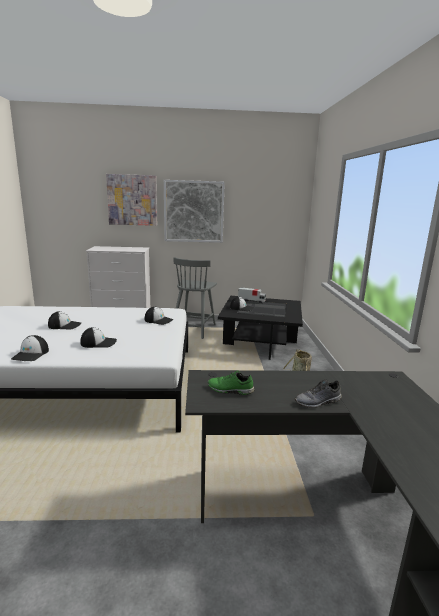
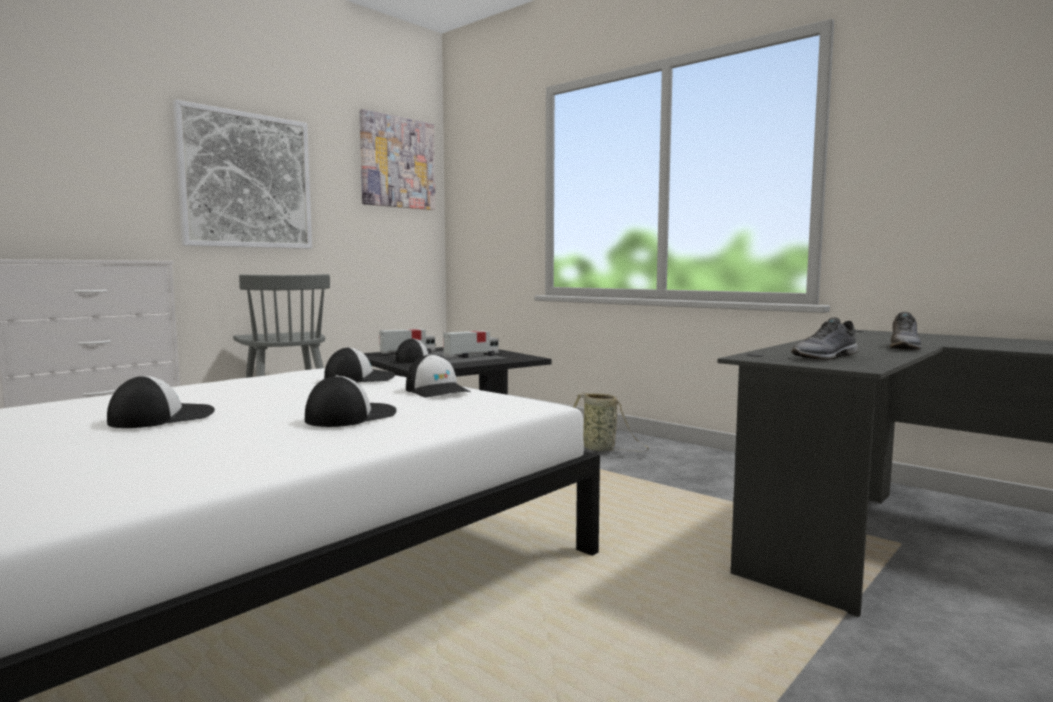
camera: 45 degrees left, 10 degrees down
cap [11,335,49,361] -> cap moved to [406,354,471,398]
picture [106,174,157,226] -> picture moved to [359,109,435,210]
green shoe [208,370,254,395] -> grey shoe [791,317,858,360]
none -> toy truck [443,331,499,358]

